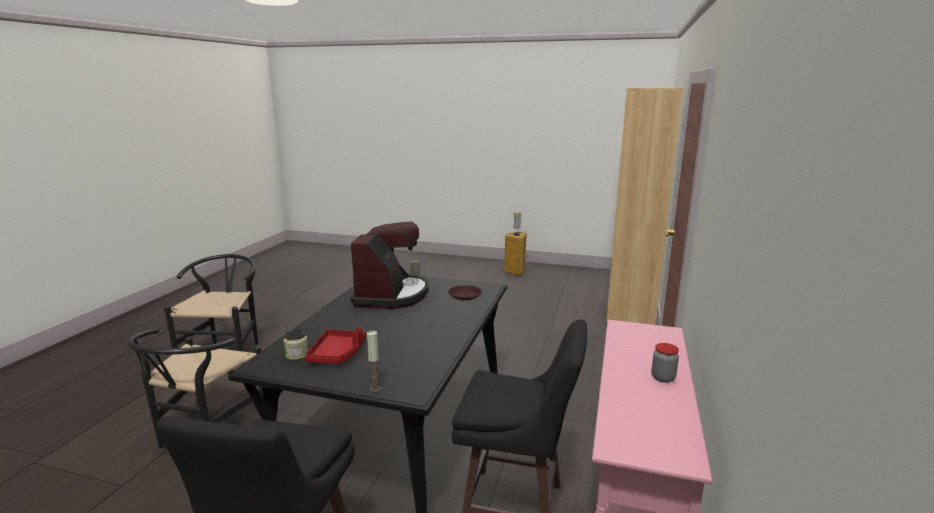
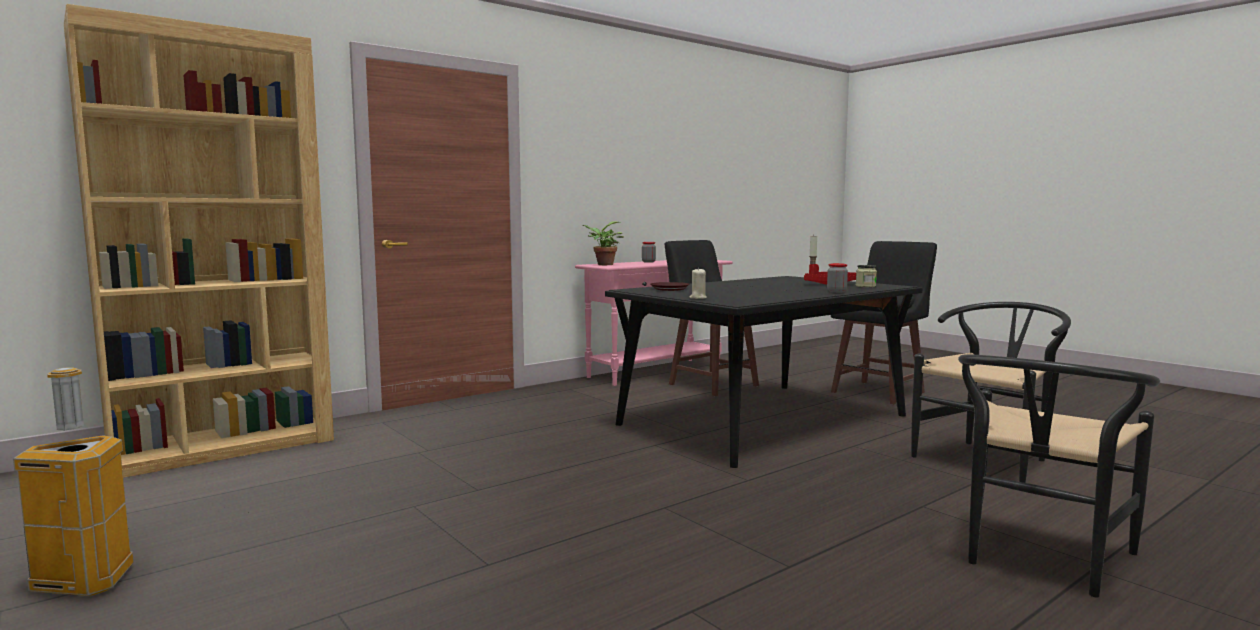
camera: 145 degrees left, 10 degrees down
coffee machine [351,222,429,309] -> none
none -> potted plant [582,222,623,265]
none -> jar [827,263,848,293]

